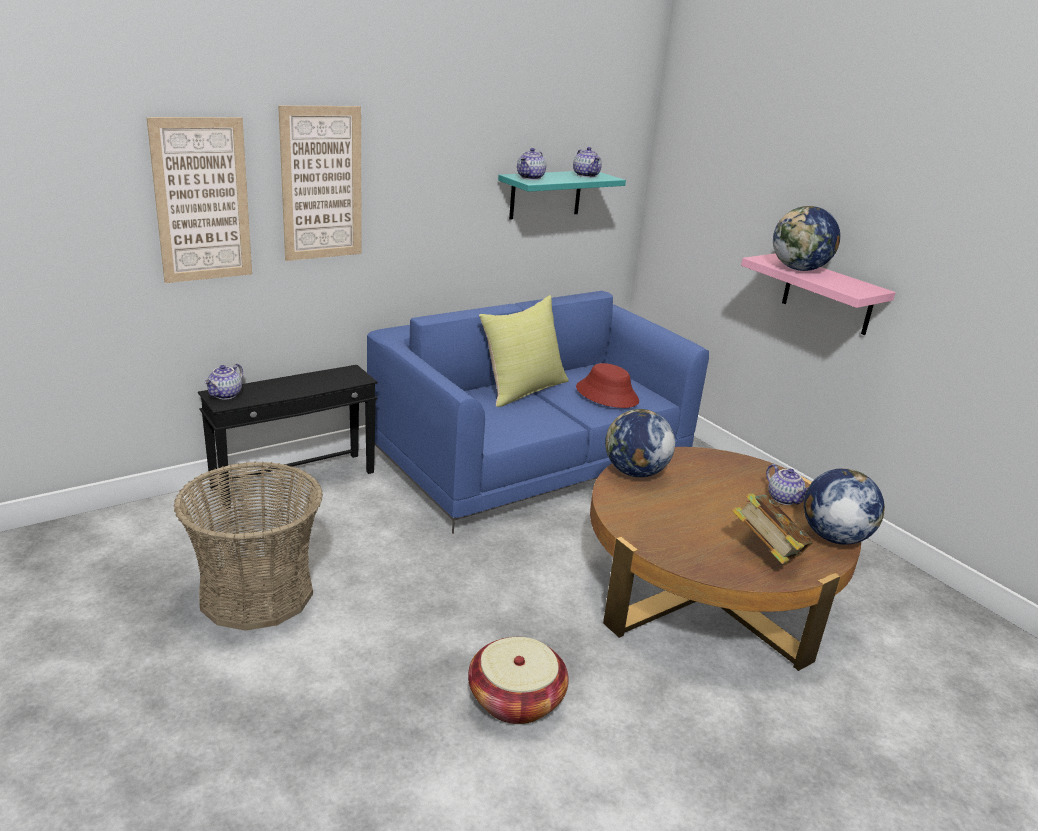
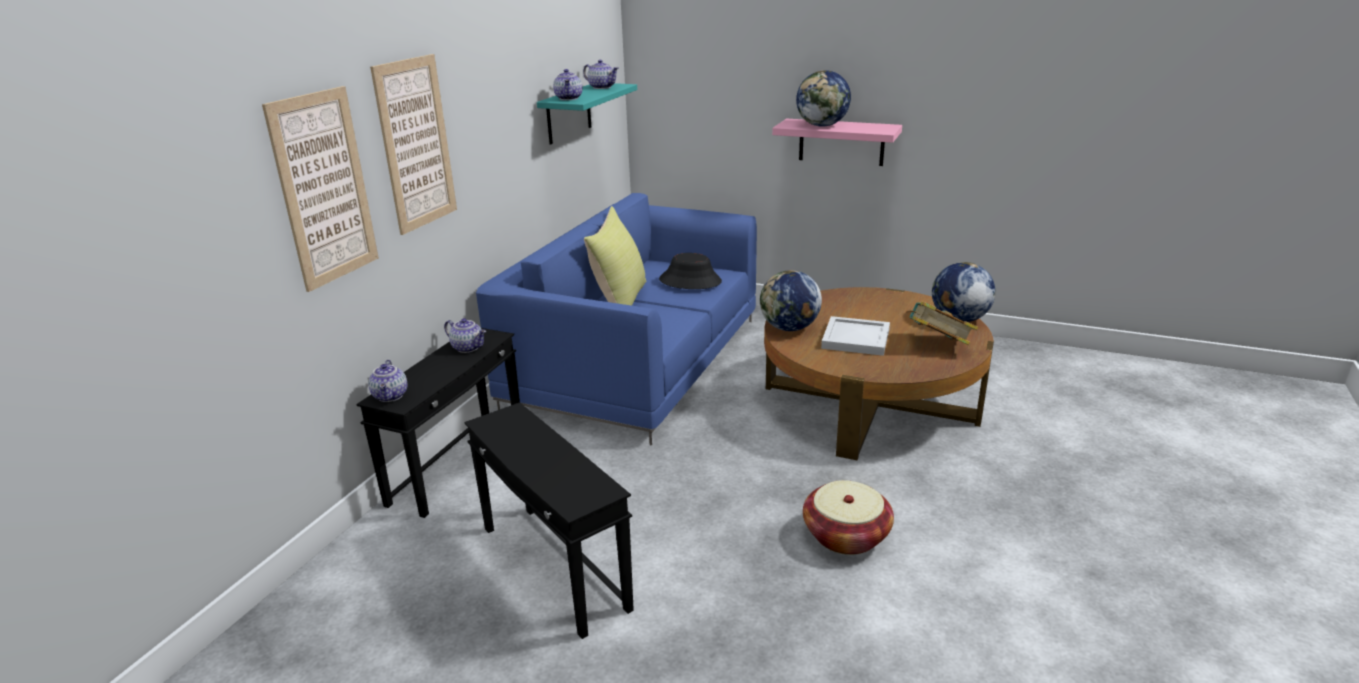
camera: 30 degrees left, 0 degrees up
basket [174,462,323,631] -> black side table [464,402,634,639]
red hat [576,363,639,408] -> black hat [659,253,722,289]
teapot [766,464,808,505] -> teapot moved to [444,318,486,353]
none -> white tray [821,316,890,356]

